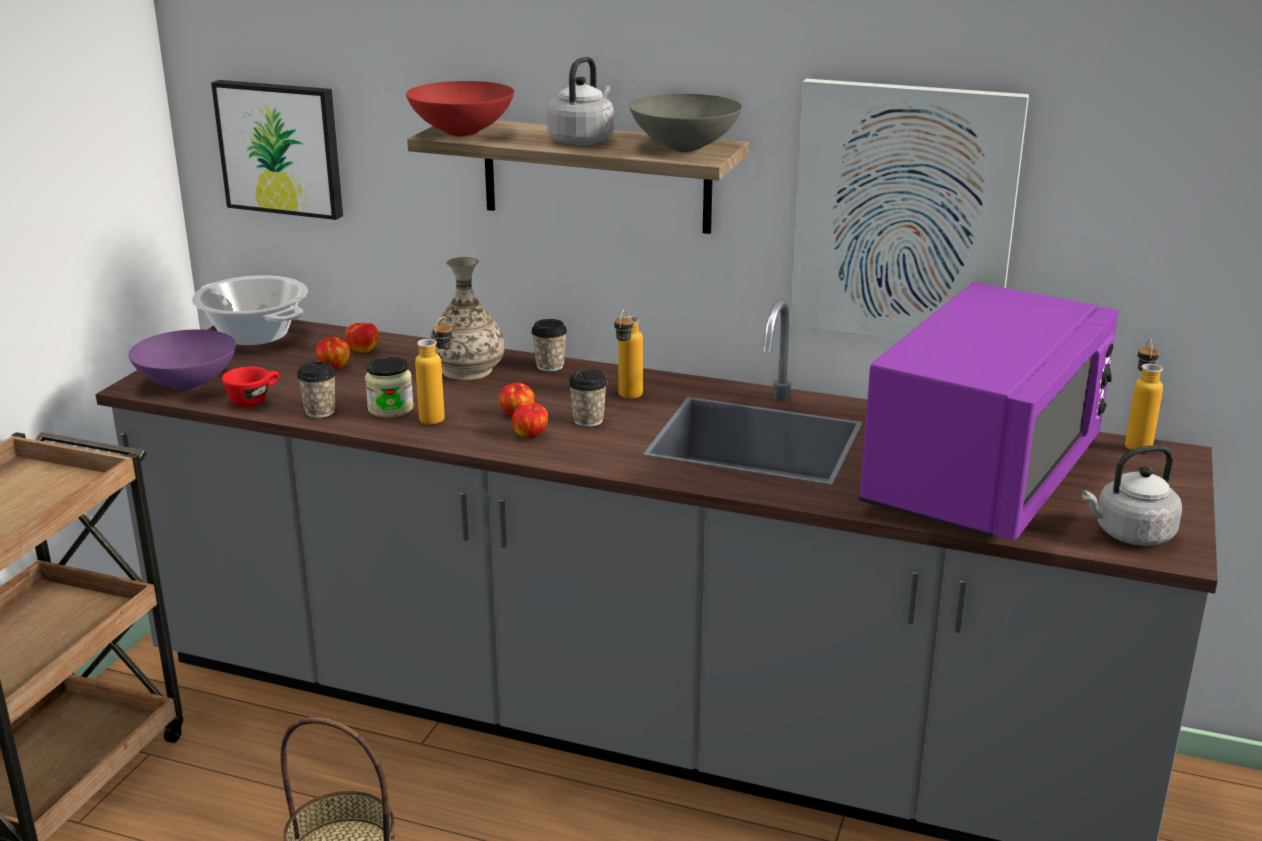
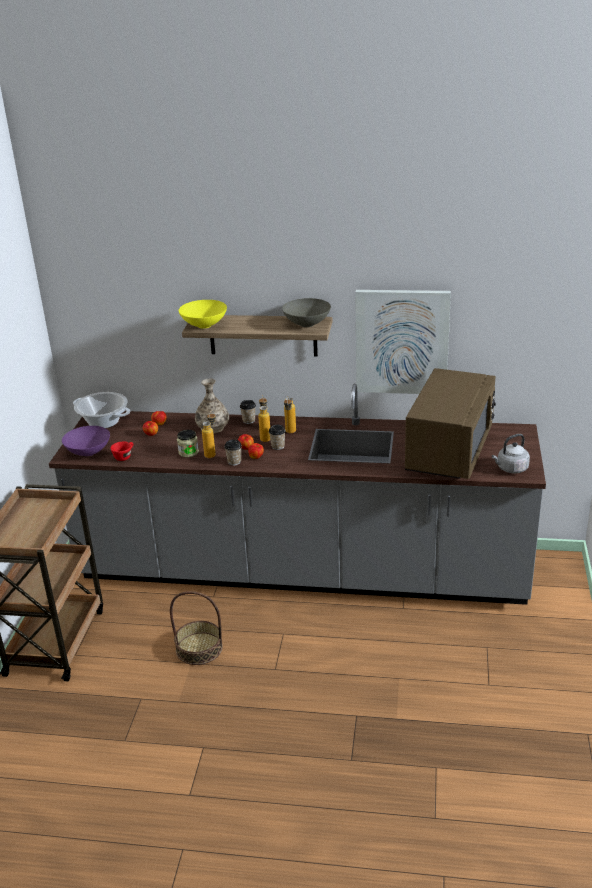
camera: 10 degrees left, 5 degrees up
picture [211,80,343,220] -> none
cup [297,361,336,418] -> cup moved to [224,440,242,465]
red bowl [406,81,514,136] -> yellow bowl [179,300,227,328]
grey kettle [547,56,614,145] -> none
purple microwave [859,282,1119,540] -> brown microwave [405,368,496,479]
bottle [1125,339,1163,450] -> bottle moved to [258,398,270,442]

